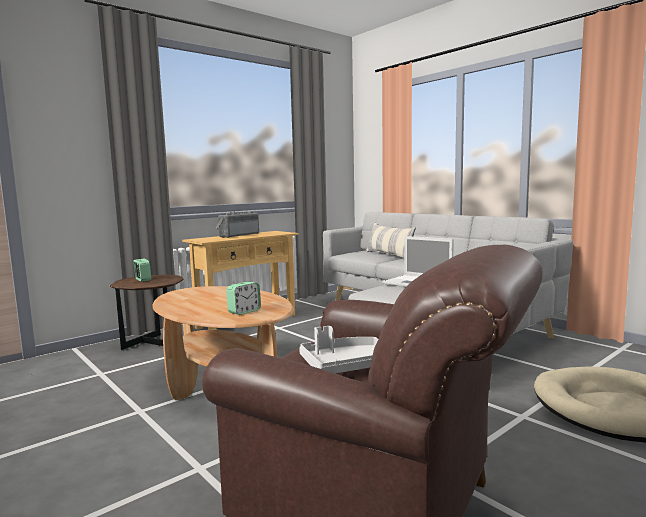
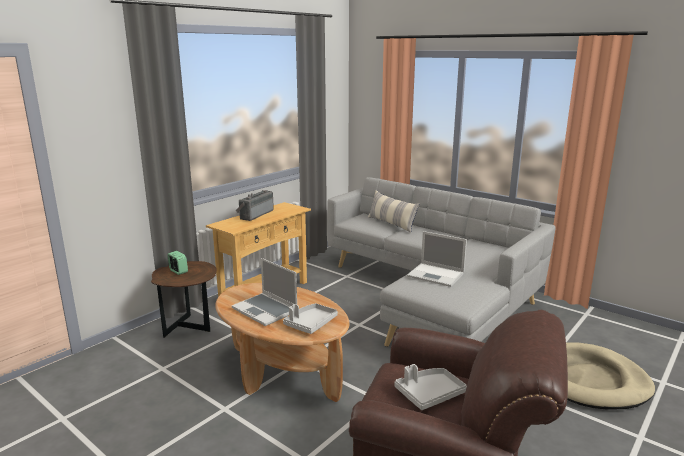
camera: 10 degrees left, 10 degrees up
alarm clock [226,282,261,315] -> grey tray [283,303,338,334]
none -> laptop [232,258,297,326]

